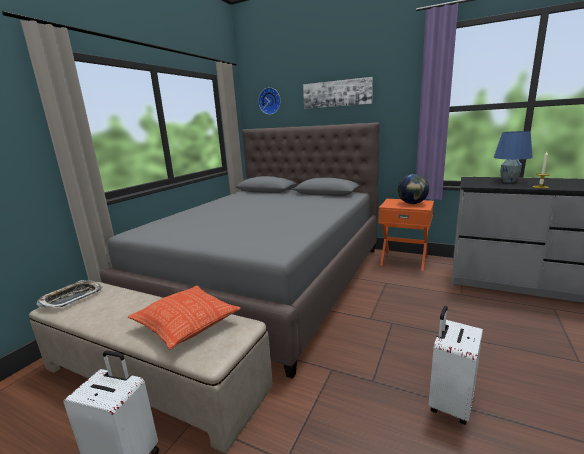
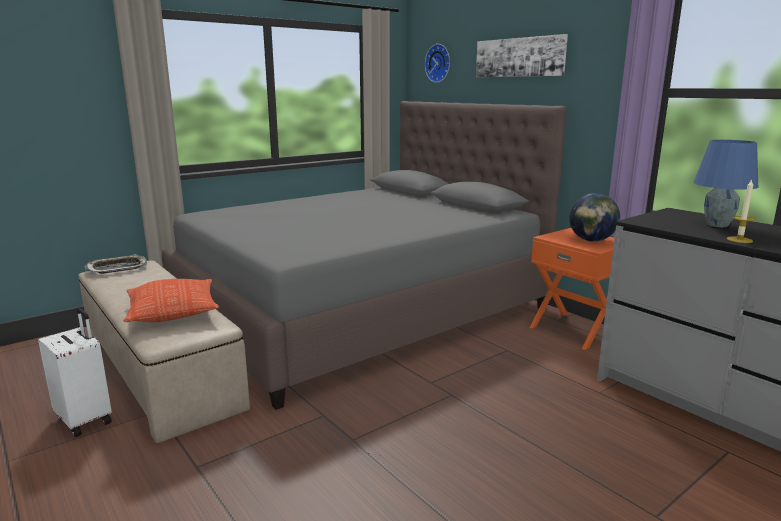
camera: 25 degrees right, 0 degrees up
white suitcase [428,306,483,425] -> none

